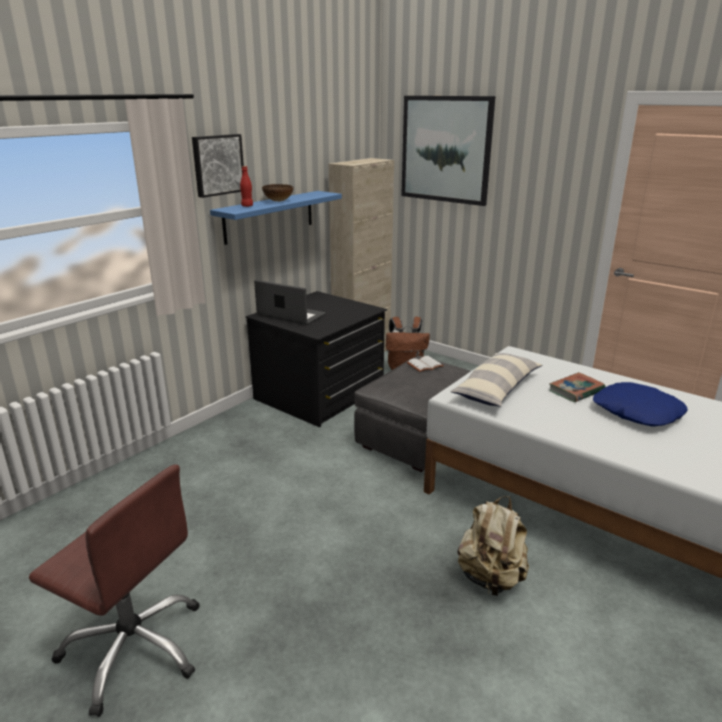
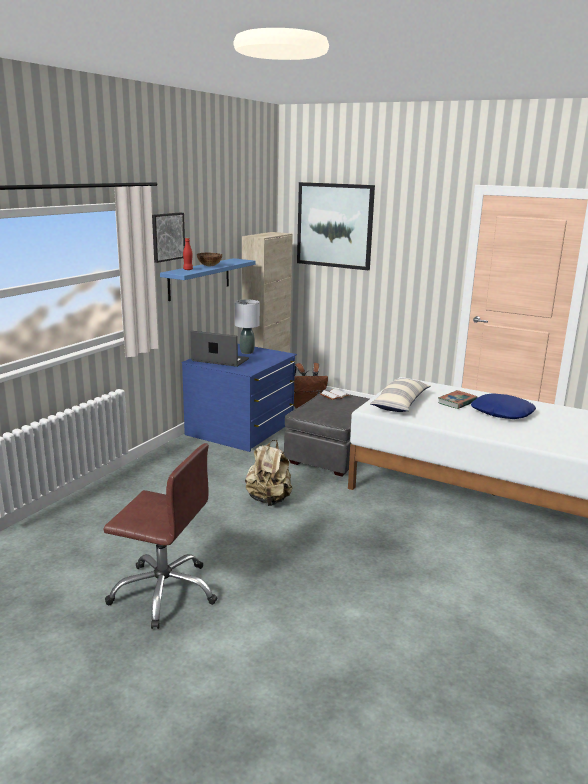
camera: 10 degrees left, 5 degrees down
black dresser [246,291,387,427] -> blue dresser [181,344,297,452]
beige backpack [458,496,529,596] -> beige backpack moved to [245,440,293,506]
none -> grey table lamp [235,300,260,354]

